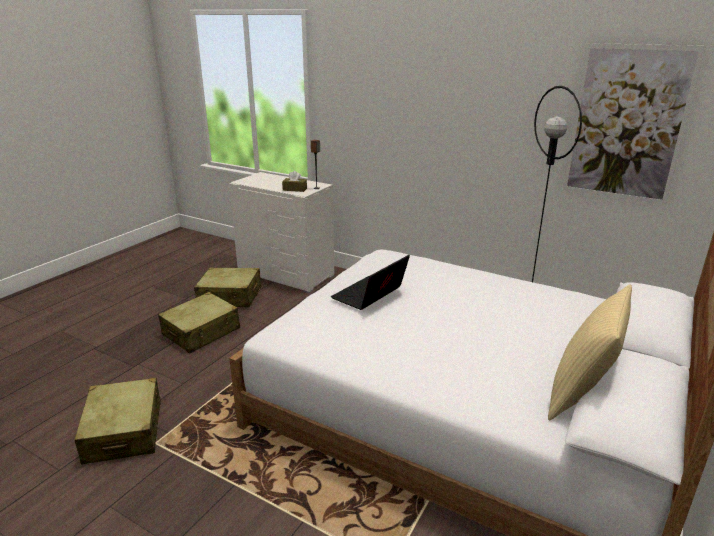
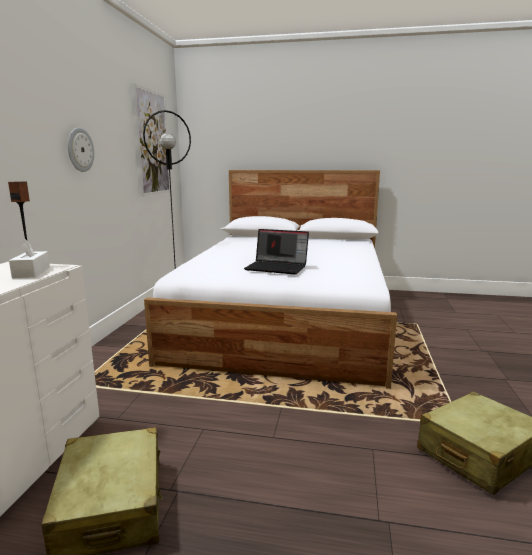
camera: 110 degrees left, 10 degrees down
beige suitcase [158,292,240,353] -> none
brown tissue box [282,171,307,192] -> white tissue box [9,239,50,278]
beige pillow [548,284,632,420] -> none
none -> wall clock [68,128,94,172]

